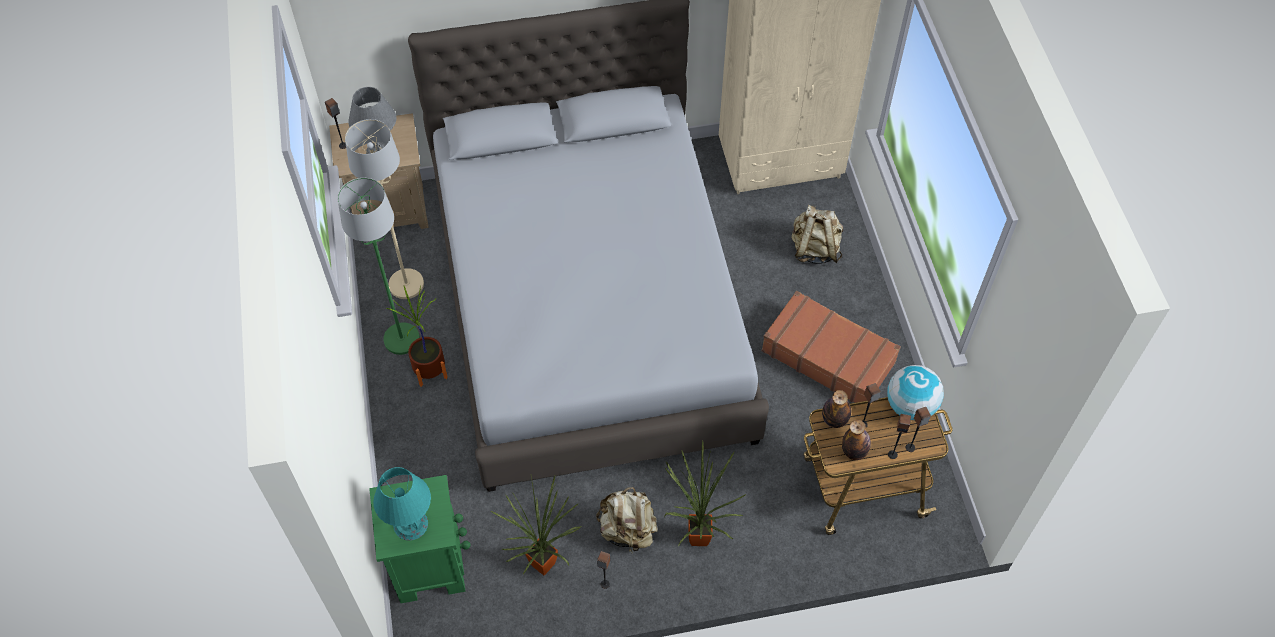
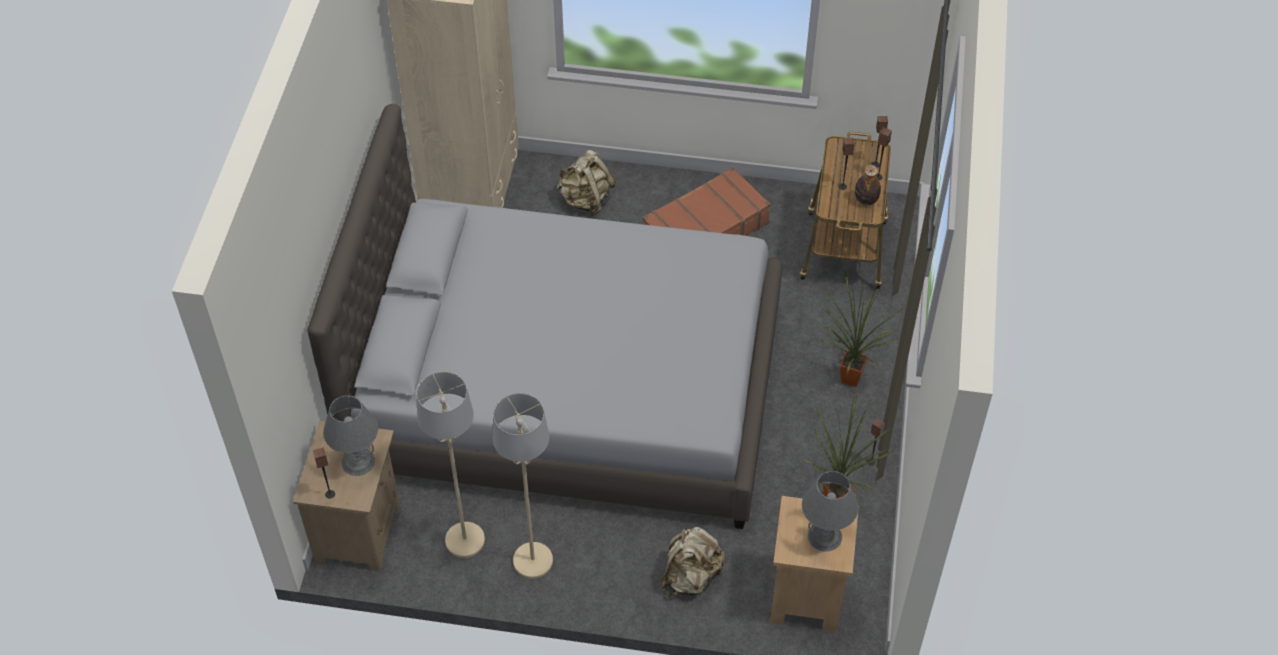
camera: 70 degrees left, 5 degrees down
green floor lamp [338,178,420,355] -> beige floor lamp [493,393,553,579]
green nightstand [369,475,470,603] -> beige nightstand [770,496,859,632]
turquoise table lamp [373,467,431,540] -> grey table lamp [802,471,858,552]
potted plant [387,286,448,387] -> none
beige backpack [596,487,657,552] -> beige backpack moved to [661,527,725,596]
bottle [822,390,851,428] -> none
globe [887,365,944,420] -> none

